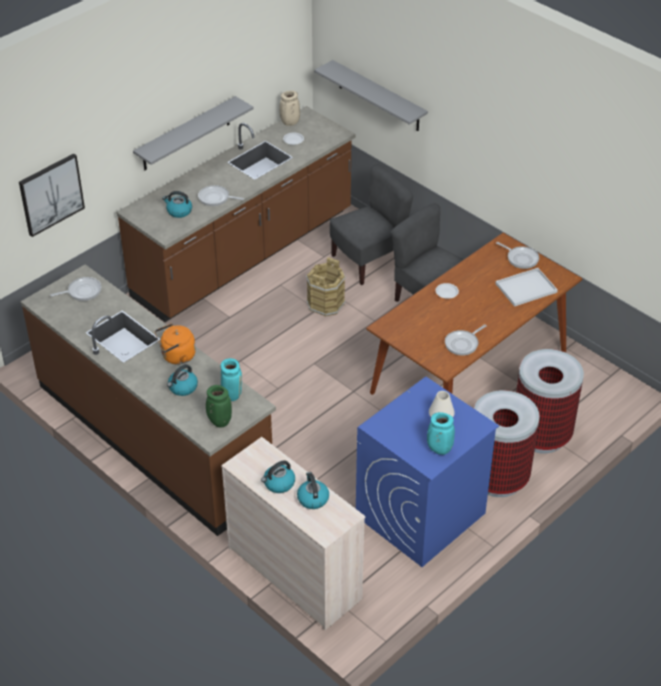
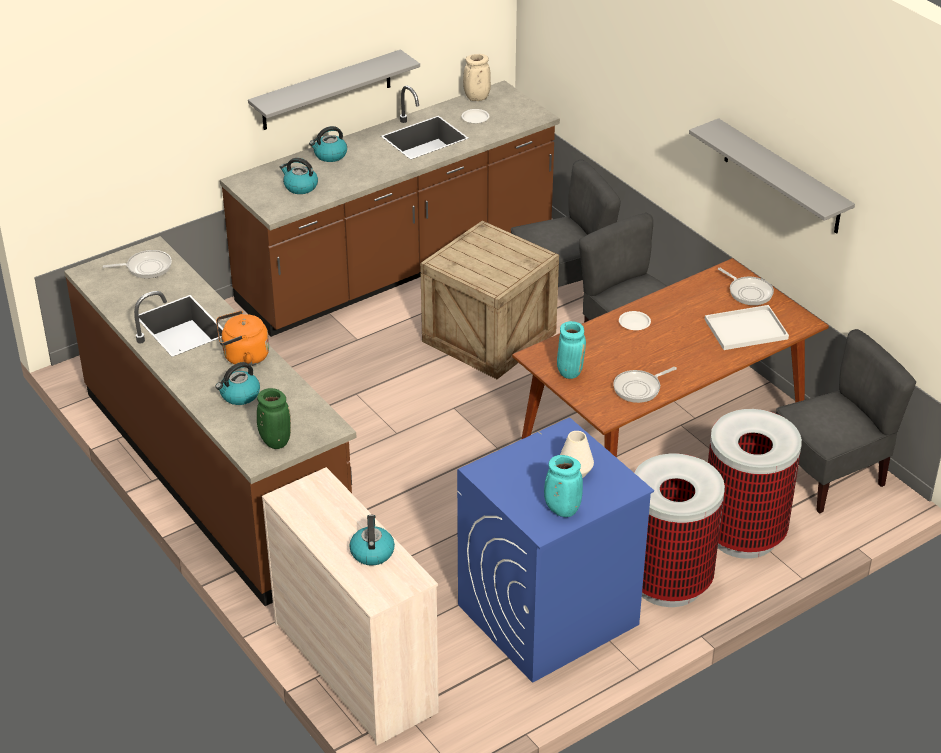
camera: 10 degrees right, 5 degrees down
picture [19,153,85,237] -> none
frying pan [198,185,244,206] -> none
turquoise vase [221,358,242,401] -> turquoise vase moved to [557,321,586,379]
kettle [261,460,295,493] -> kettle moved to [309,126,347,162]
brown bucket [306,257,346,317] -> crate [420,221,559,379]
grey shelf [314,60,428,131] -> grey shelf moved to [689,118,855,234]
none -> grey chair [776,329,916,514]

